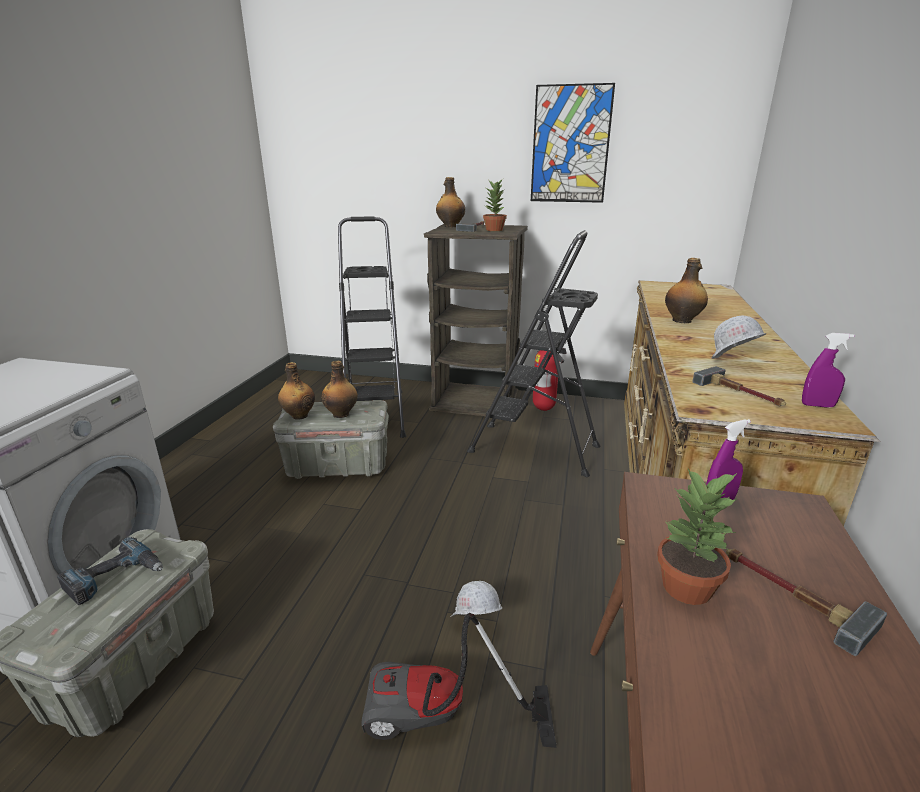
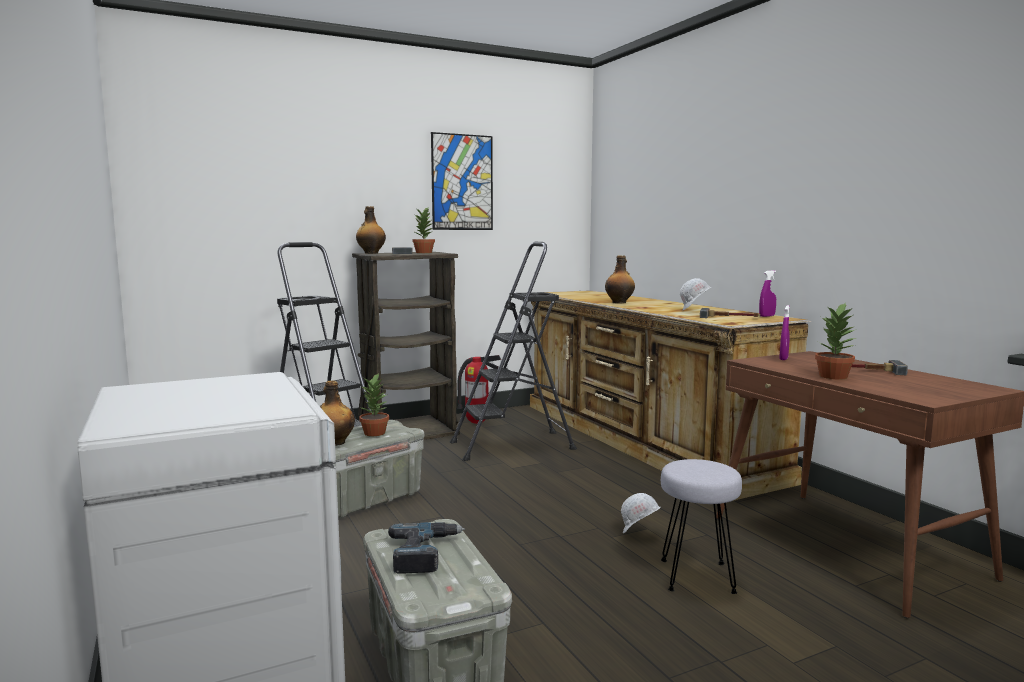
camera: 40 degrees left, 15 degrees down
bottle [321,361,358,418] -> potted plant [359,373,389,436]
vacuum cleaner [361,613,556,748] -> grey stool [661,459,742,594]

